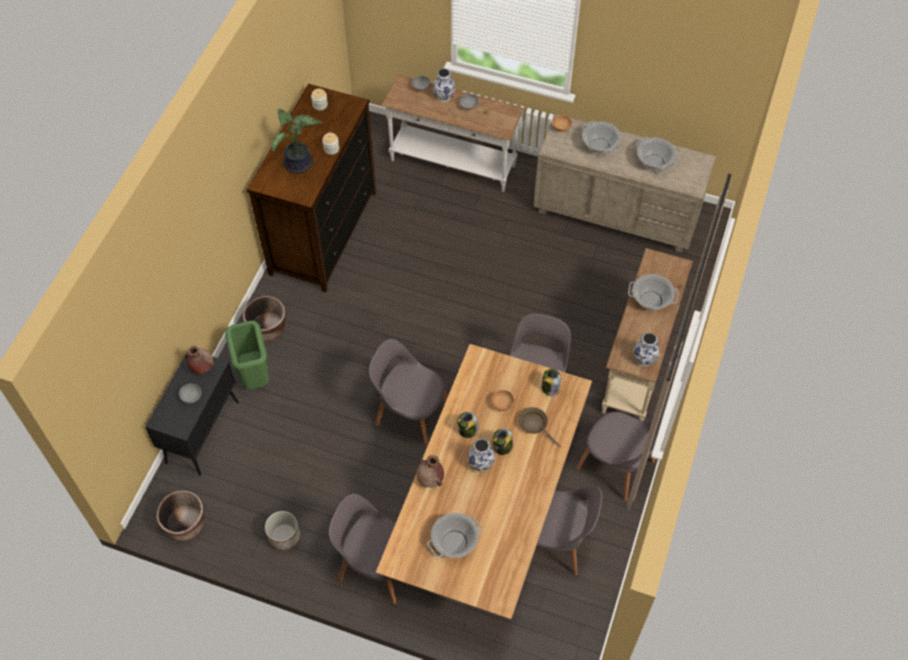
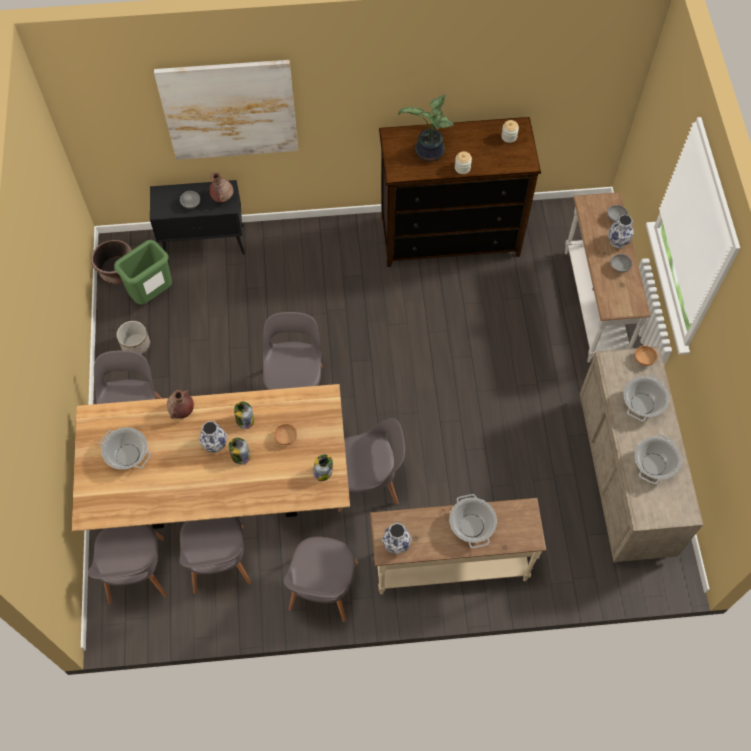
camera: 65 degrees right, 5 degrees up
green trash can [225,321,269,389] -> green trash can moved to [114,240,172,304]
brown planter [243,296,286,341] -> none
brown frying pan [518,407,561,447] -> none
none -> grey chair [88,525,167,604]
none -> picture [154,60,298,160]

